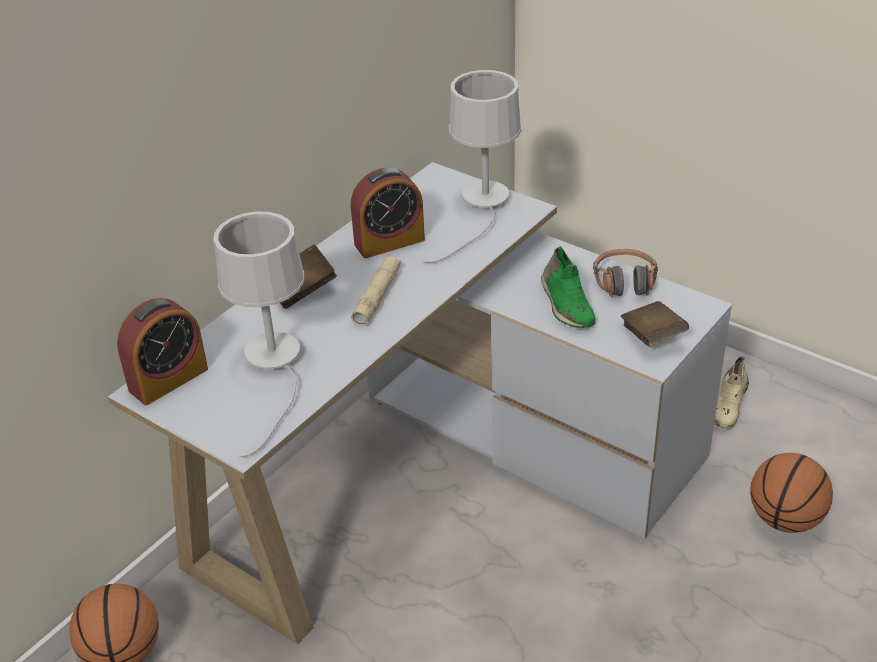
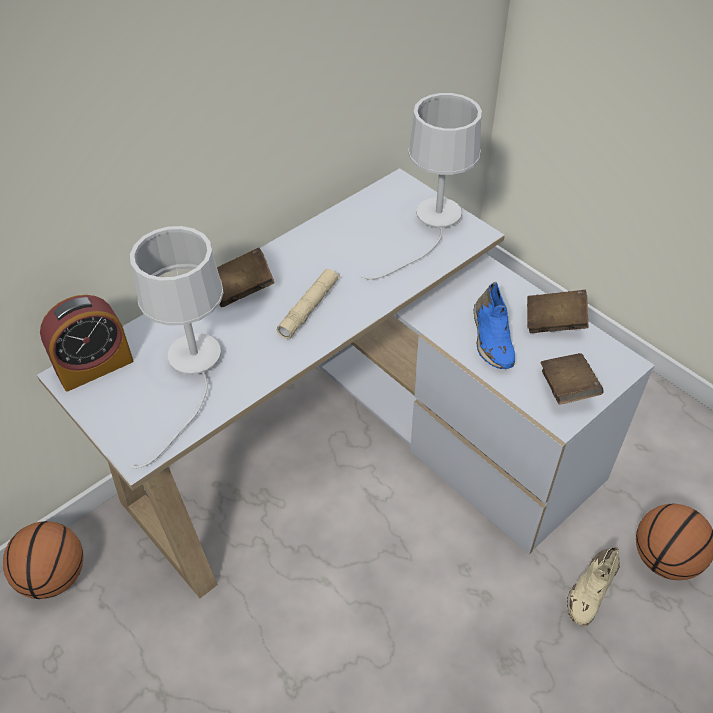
camera: 10 degrees right, 10 degrees up
alarm clock [351,167,425,258] -> none
green shoe [541,246,595,328] -> blue shoe [474,282,515,369]
headphones [593,249,658,297] -> brown book [527,290,589,333]
beige shoe [714,357,749,429] -> beige shoe moved to [567,547,620,626]

